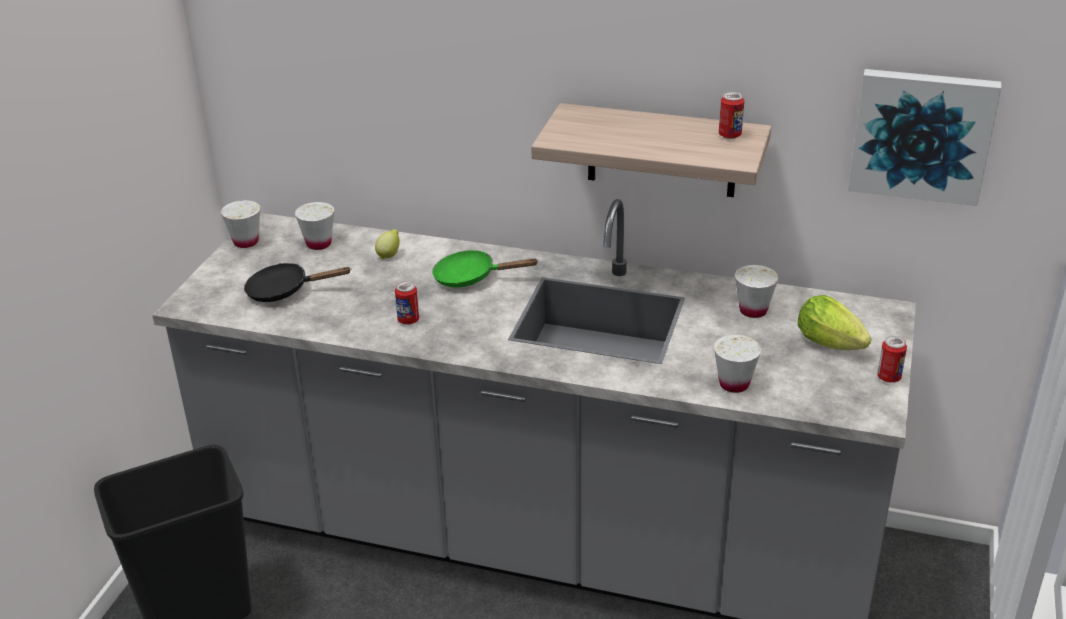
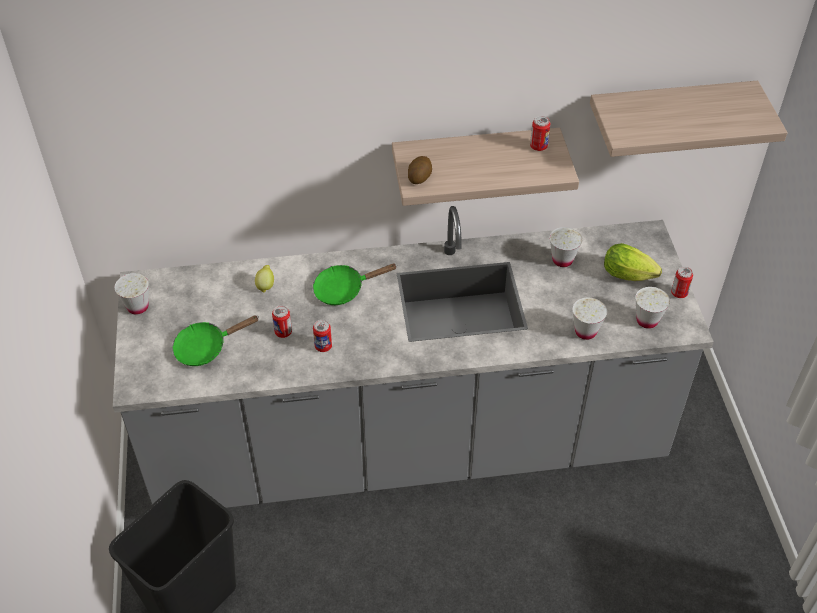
camera: 25 degrees left, 15 degrees up
black frying pan [244,263,351,302] -> green frying pan [172,315,258,366]
white cup [295,202,334,250] -> white cup moved to [635,287,670,329]
picture [848,69,1001,206] -> shelf [590,81,787,157]
none -> can [272,306,292,338]
none -> potato [408,156,432,184]

